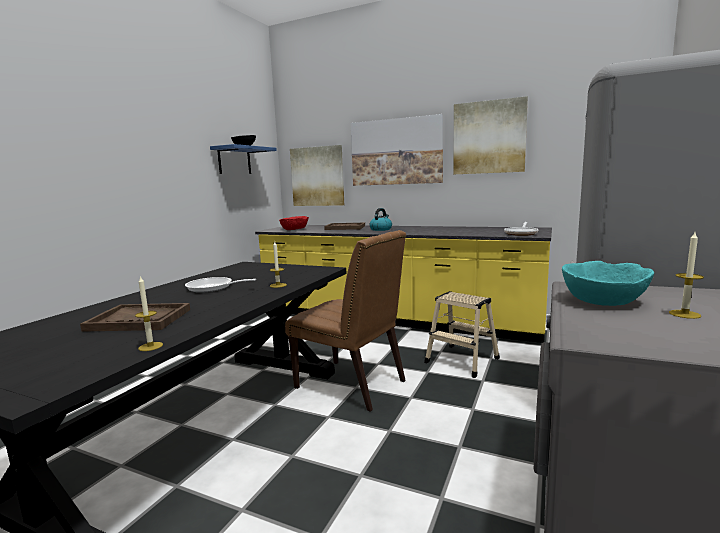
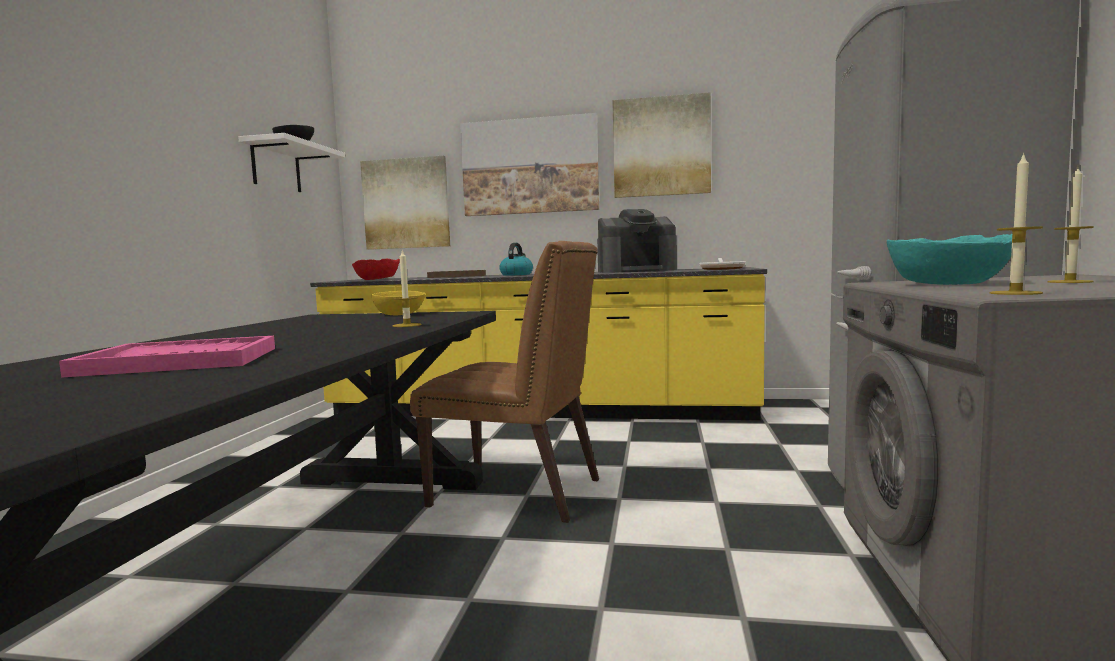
camera: 15 degrees left, 5 degrees down
brown tray [80,303,190,332] -> pink tray [59,336,275,377]
candle [135,276,163,351] -> candle moved to [990,152,1043,295]
frying pan [185,277,256,293] -> none
blue shelf [210,144,277,174] -> white shelf [238,133,345,192]
beige step ladder [424,291,500,378] -> none
none -> yellow bowl [372,291,425,315]
none -> coffee machine [597,209,677,273]

